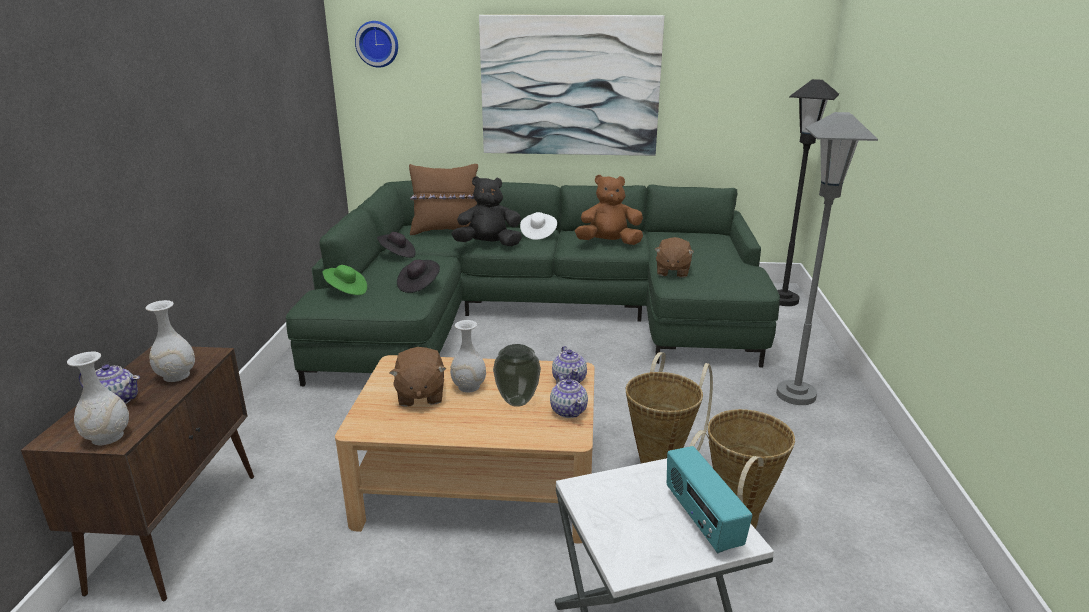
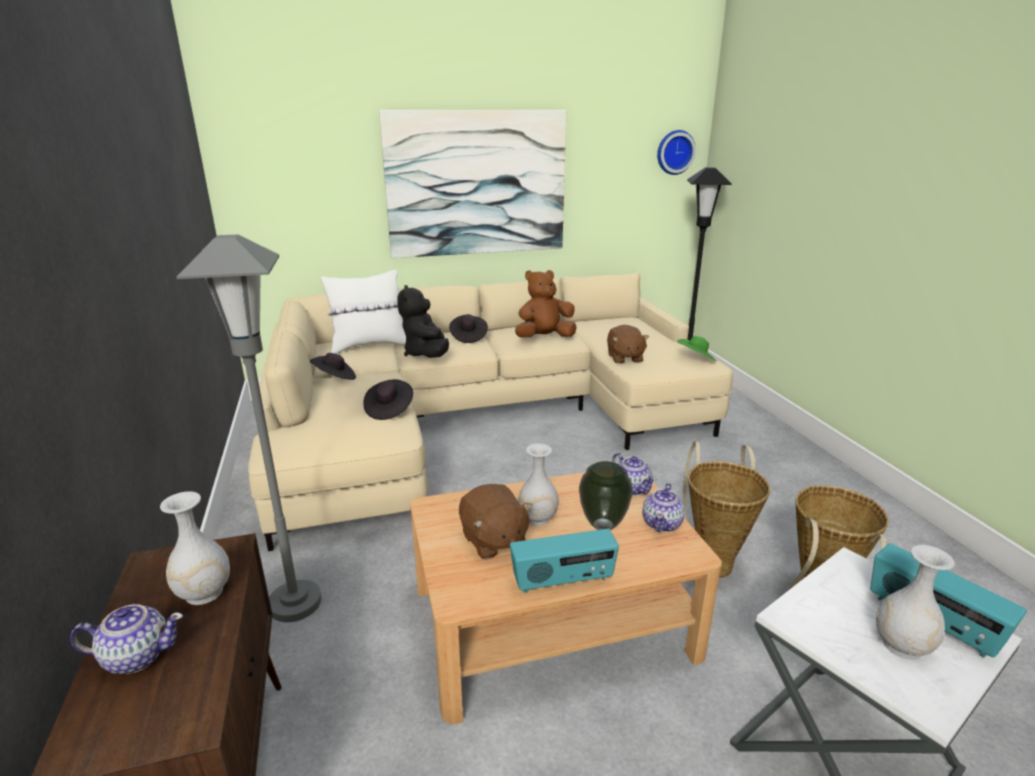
camera: 20 degrees left, 0 degrees up
white vase [67,352,129,445] -> white vase moved to [876,545,955,660]
green sofa [286,181,780,386] -> beige sofa [248,273,733,551]
green hat [323,265,367,295] -> green hat moved to [677,336,717,361]
wall clock [355,21,398,68] -> wall clock moved to [657,130,696,175]
brown pillow [409,164,478,235] -> white pillow [321,270,406,354]
black plush toy [451,176,522,246] -> black plush toy turned 75 degrees counterclockwise [397,285,449,358]
white hat [520,212,557,240] -> black hat [449,314,488,343]
teapot [550,374,588,418] -> teapot turned 60 degrees clockwise [642,483,685,532]
grey floor lamp [776,112,878,405] -> grey floor lamp moved to [177,234,321,622]
none -> radio [510,529,619,593]

